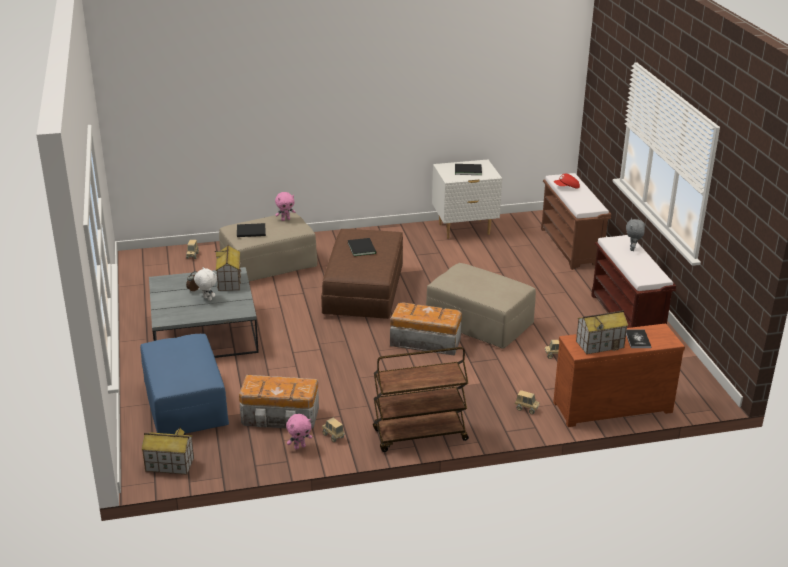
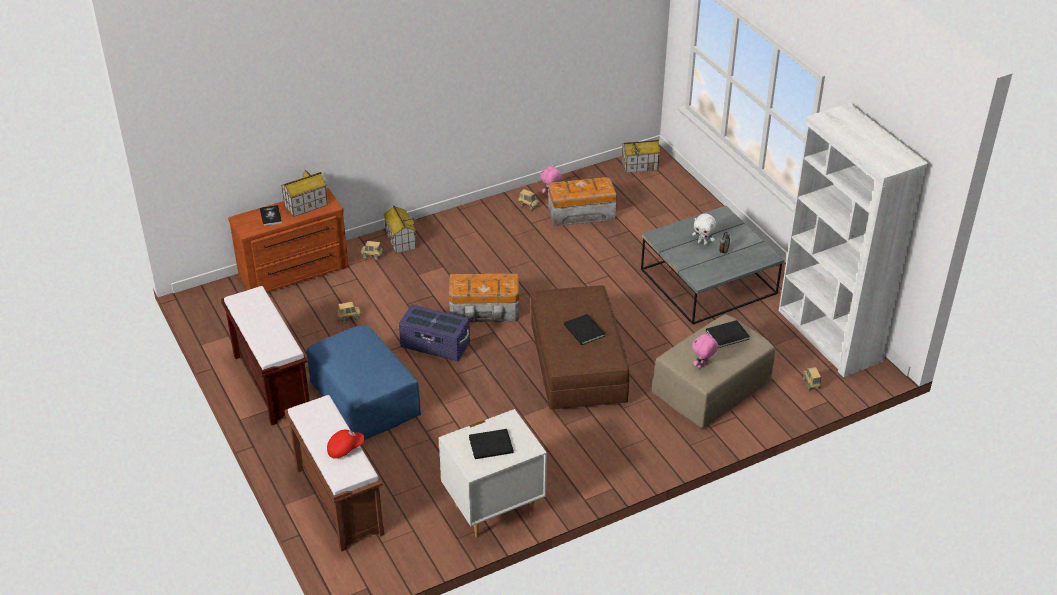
camera: 165 degrees right, 10 degrees up
blue ottoman [140,334,229,434] -> blue ottoman moved to [307,325,421,440]
toy house [215,245,241,291] -> toy house moved to [383,205,416,254]
brown cart [373,347,469,452] -> none
beige ottoman [426,263,536,348] -> purple storage box [399,304,470,361]
grey plush toy [626,218,645,251] -> none
none -> white bookcase [779,103,929,377]

